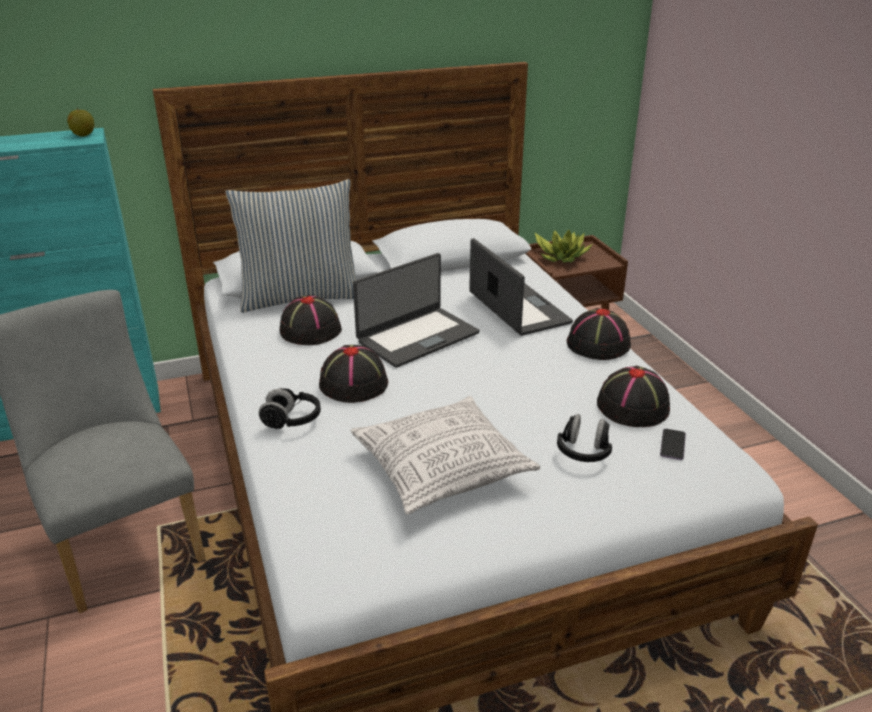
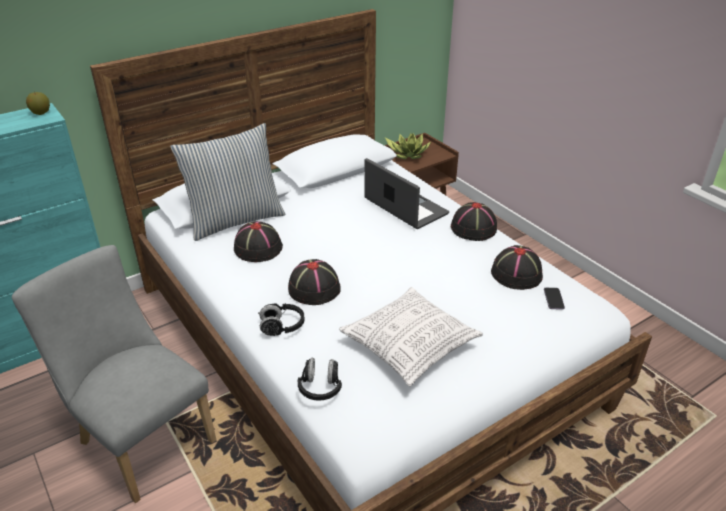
camera: 15 degrees left, 5 degrees up
laptop [353,253,480,368] -> none
black headphones [557,414,612,462] -> black headphones moved to [298,357,342,401]

